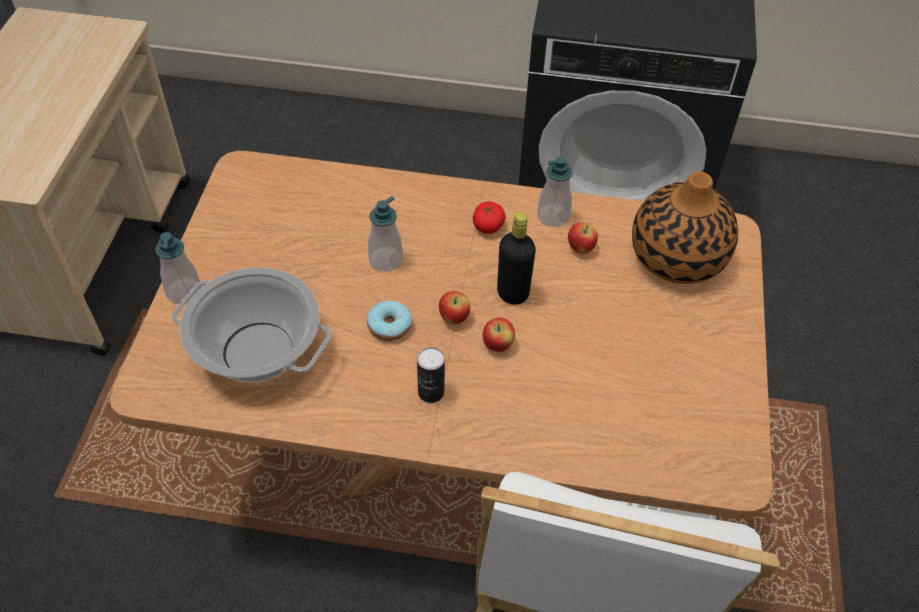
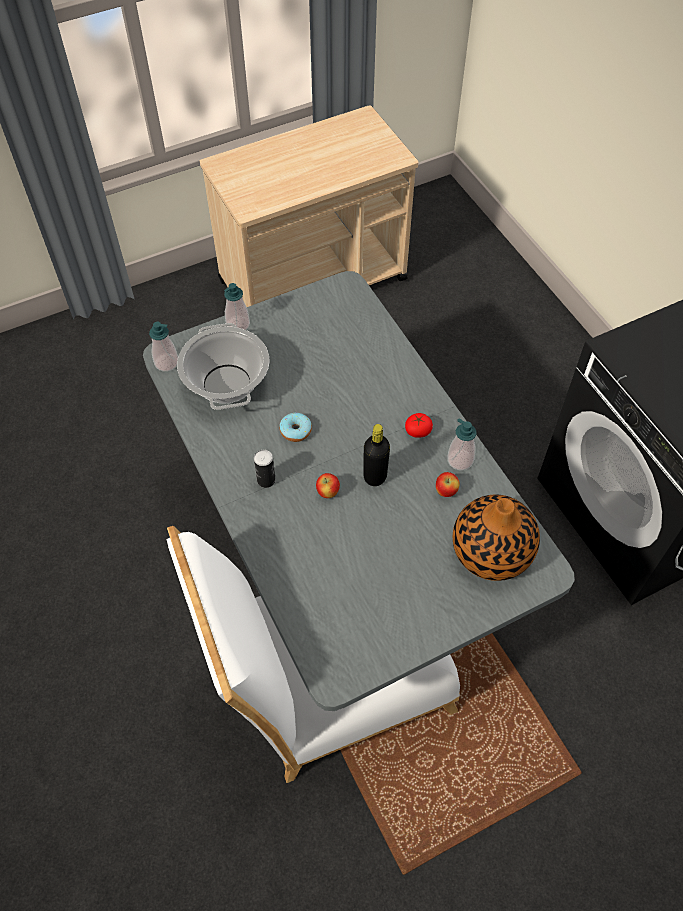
camera: 55 degrees right, 5 degrees up
brown dining table [110,151,773,519] -> grey dining table [143,271,575,711]
soap dispenser [368,196,403,272] -> soap dispenser moved to [149,322,178,372]
apple [439,291,470,325] -> none

